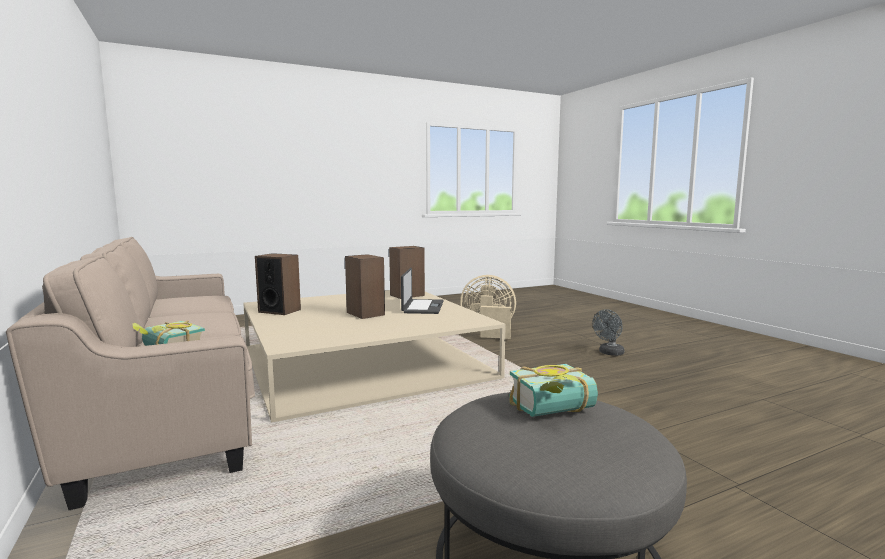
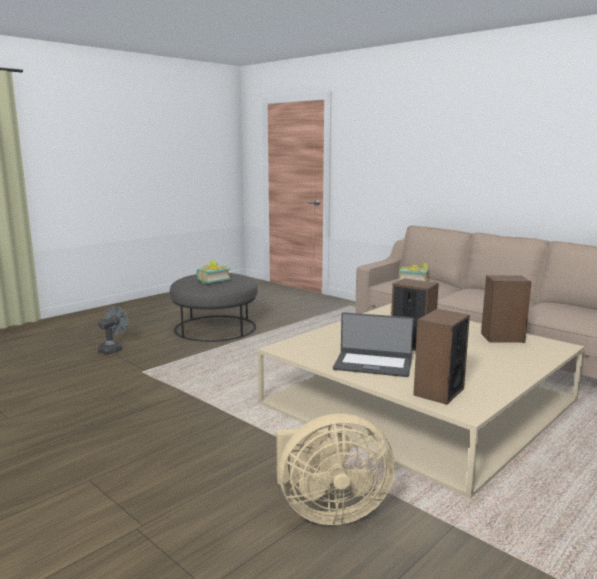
camera: 160 degrees right, 5 degrees up
laptop [401,268,444,314] -> laptop turned 60 degrees counterclockwise [333,312,414,377]
grey fan [592,309,624,356] -> grey fan moved to [98,306,128,354]

